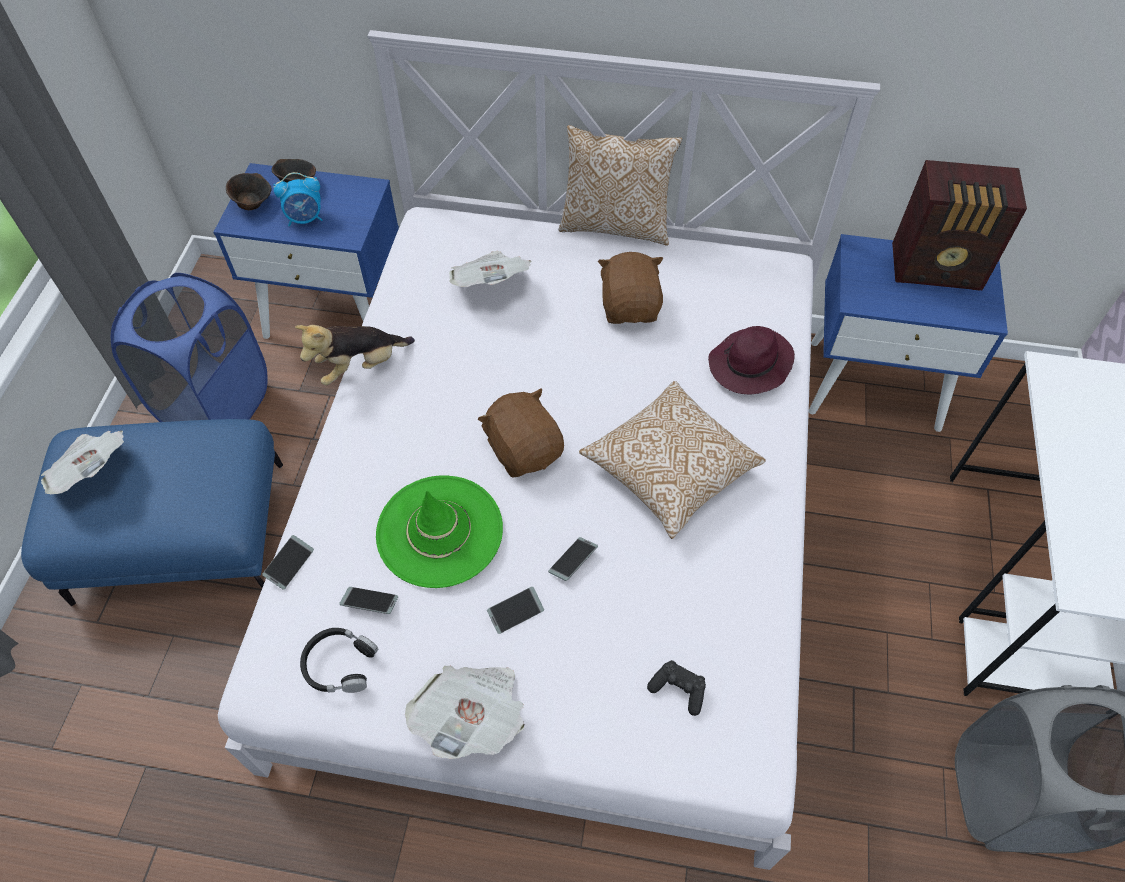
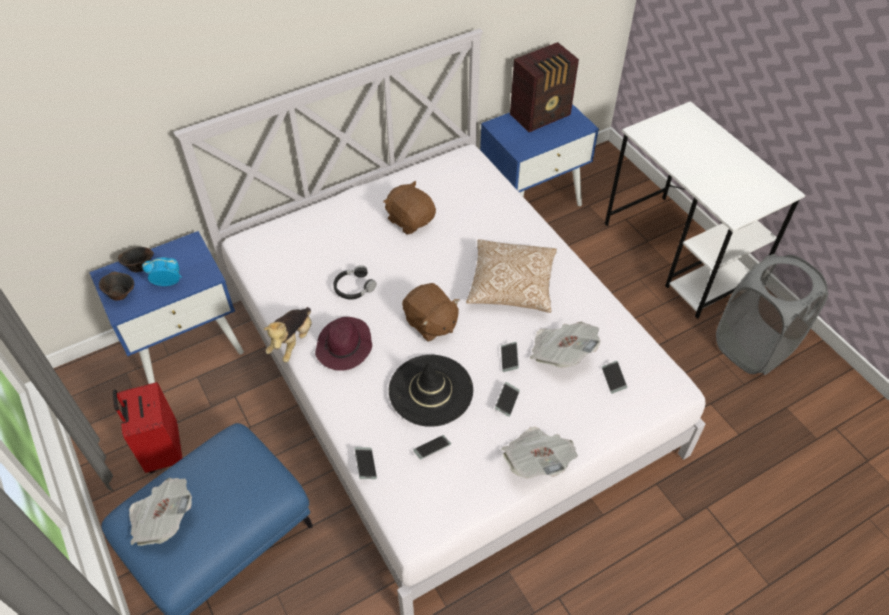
camera: 40 degrees left, 5 degrees down
blue laundry basket [111,273,267,422] -> red suitcase [113,382,182,473]
alarm clock [273,172,323,227] -> alarm clock turned 135 degrees counterclockwise [142,257,182,286]
black headphones [300,628,378,693] -> black headphones moved to [334,265,377,299]
green hat [376,476,503,588] -> black hat [389,355,473,427]
newspaper [449,251,532,287] -> newspaper moved to [530,322,600,368]
brown plush toy [478,388,564,478] -> brown plush toy turned 150 degrees counterclockwise [402,283,460,342]
pillow [559,125,682,246] -> none
black game controller [647,660,706,716] -> phone [602,361,627,394]
purple hat [708,326,795,394] -> purple hat moved to [315,317,372,371]

